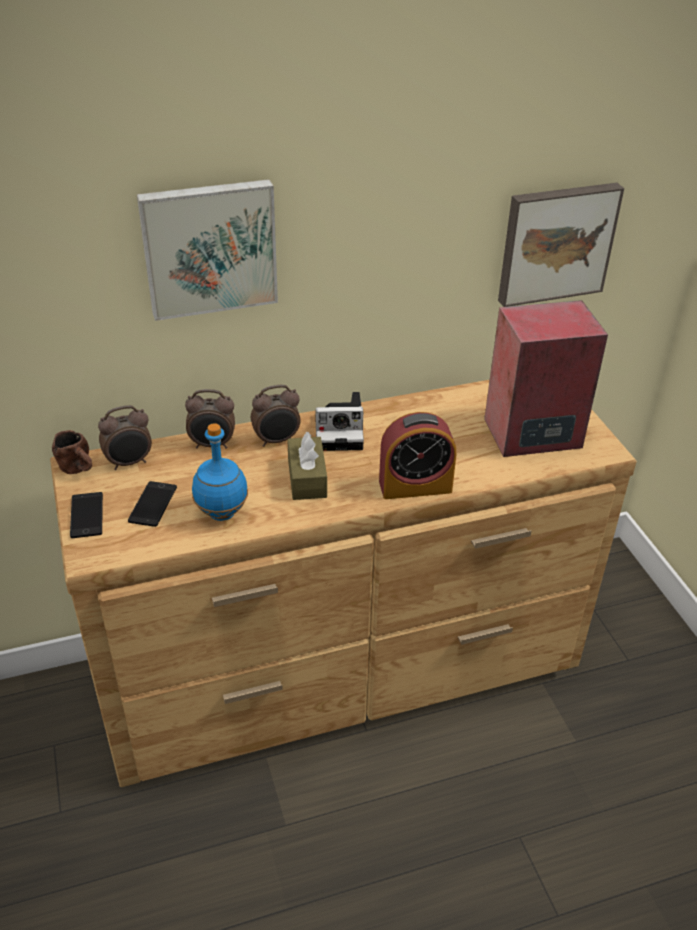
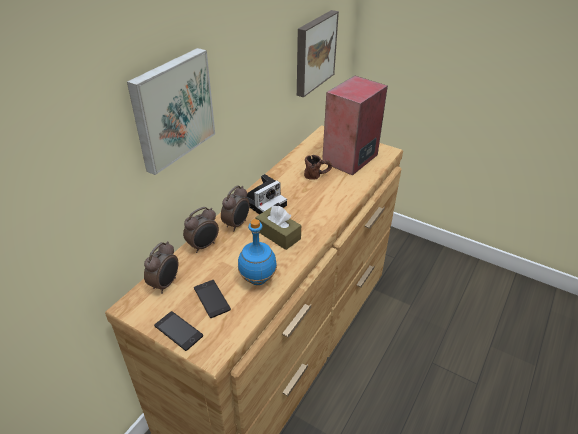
camera: 40 degrees left, 0 degrees up
brown mug [52,430,92,474] -> brown mug moved to [304,155,332,180]
alarm clock [379,412,456,499] -> none

